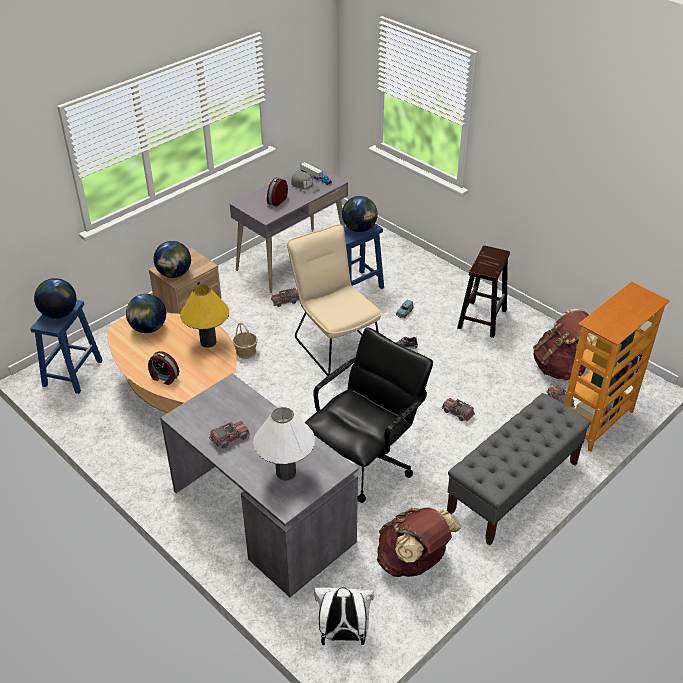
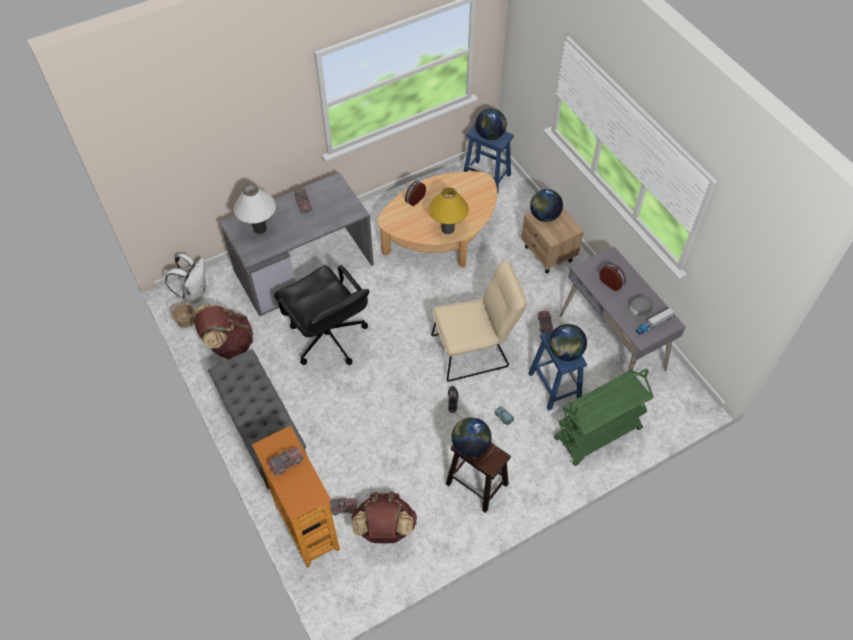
camera: 105 degrees right, 15 degrees up
globe [126,294,166,333] -> globe moved to [452,417,491,458]
basket [233,322,258,359] -> basket moved to [170,301,194,328]
toy truck [442,398,475,421] -> toy truck moved to [267,447,304,476]
none -> green cart [554,369,654,466]

